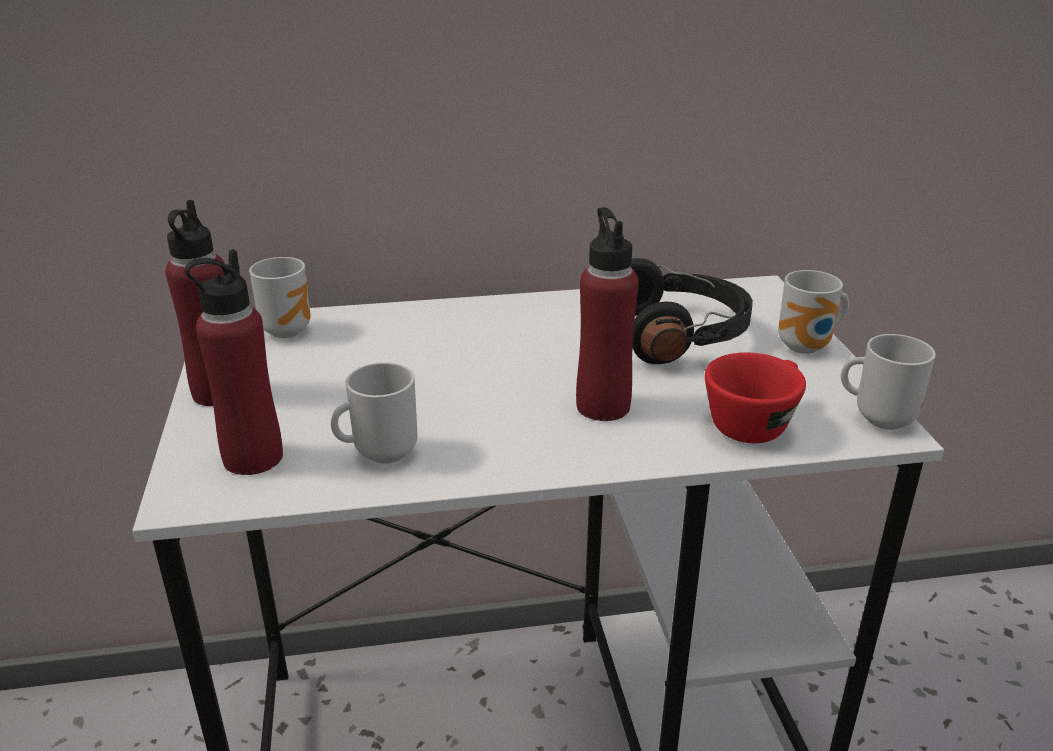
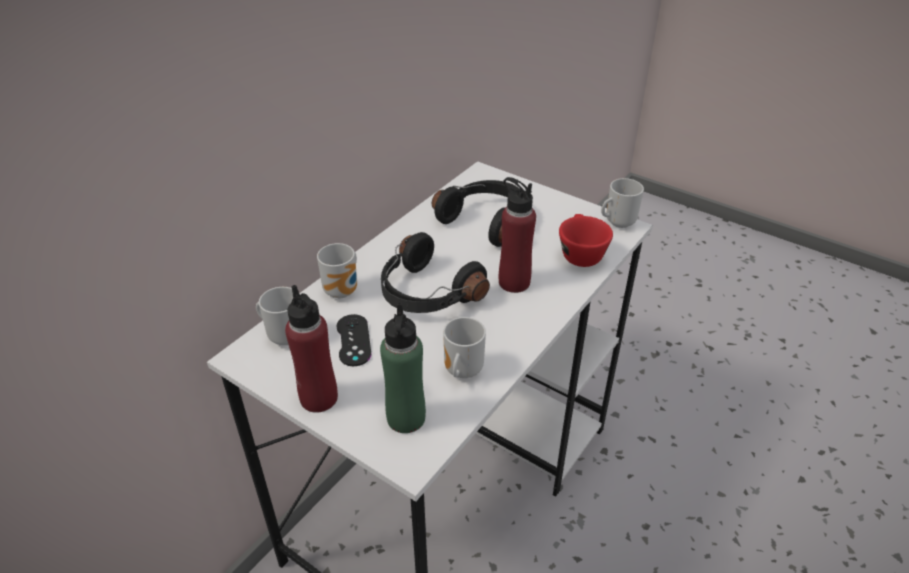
camera: 45 degrees left, 10 degrees up
red bottle [185,249,283,475] -> green bottle [380,303,426,433]
mug [778,270,849,354] -> mug moved to [317,243,357,298]
none -> black game controller [336,314,371,366]
none -> black headphones [381,232,490,313]

